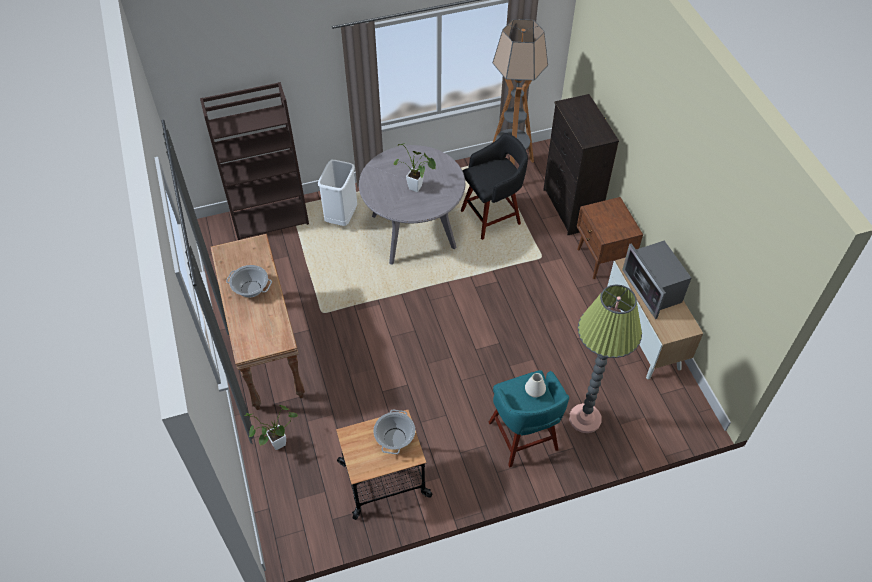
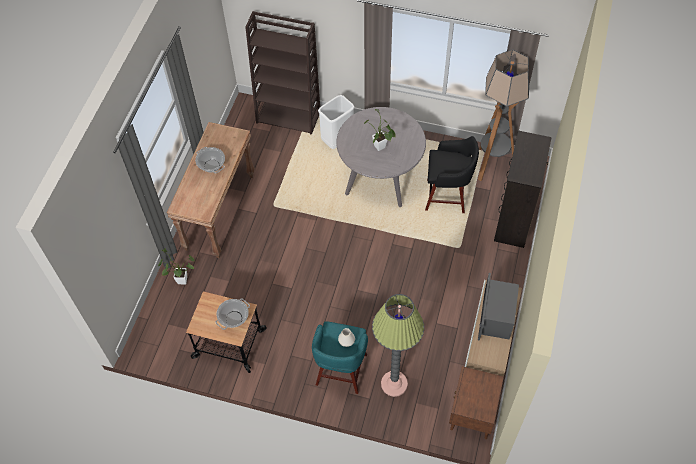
camera: 35 degrees right, 5 degrees up
brown nightstand [577,197,643,279] -> brown nightstand moved to [449,366,504,439]

